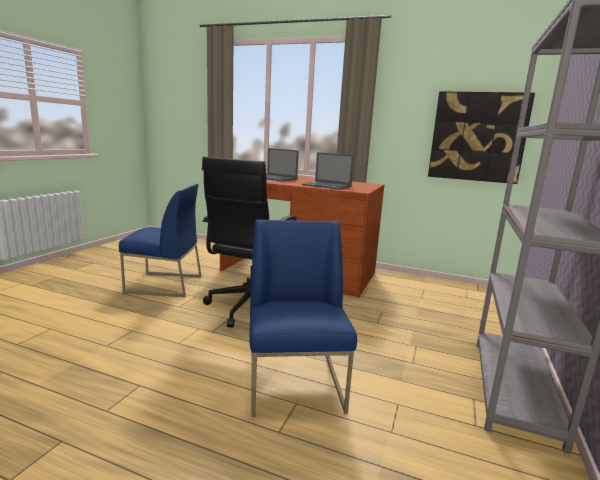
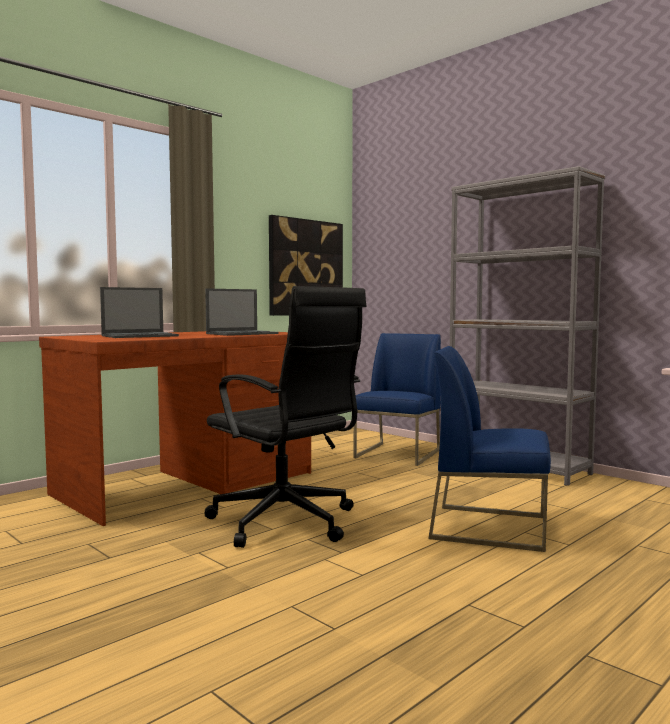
camera: 65 degrees left, 10 degrees down
blue chair [119,184,202,297] -> blue chair moved to [354,333,441,466]

